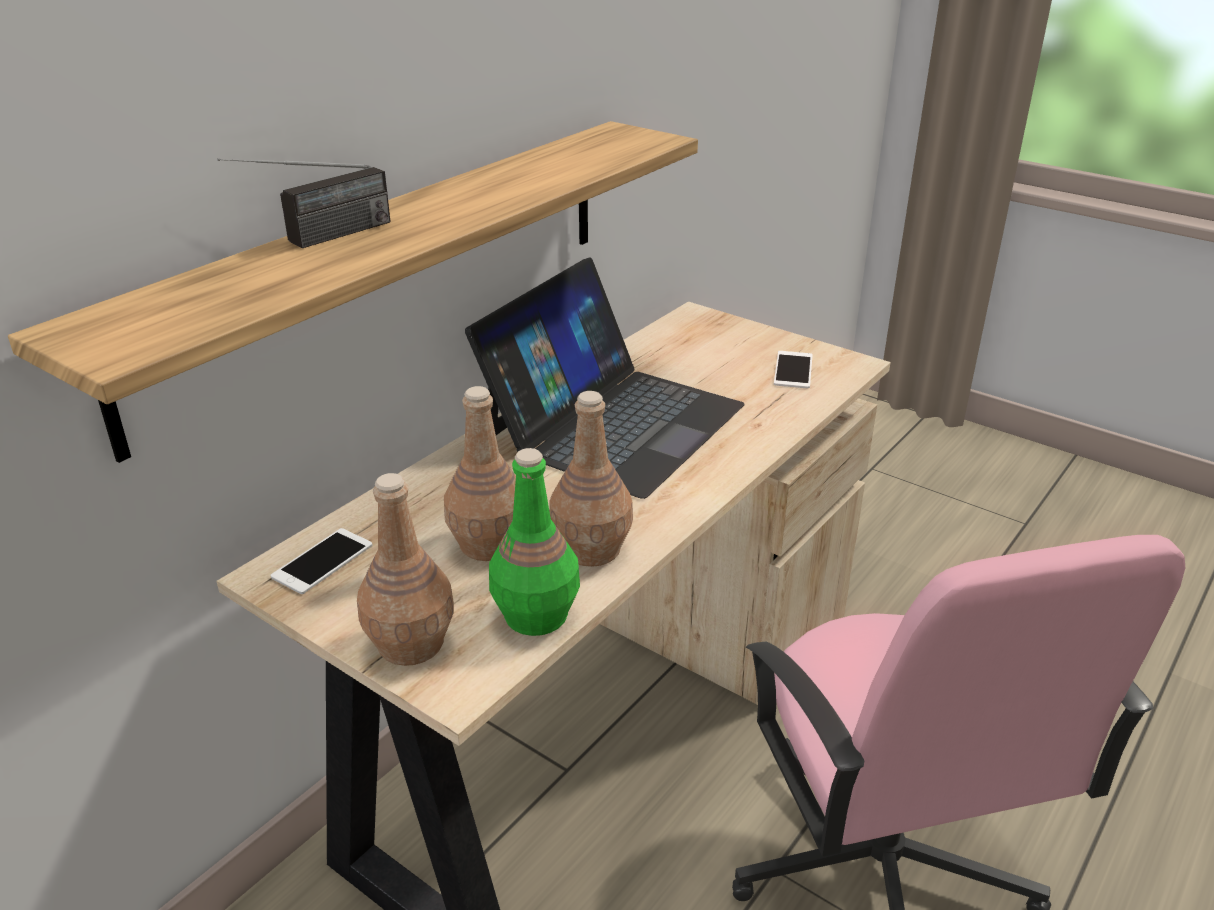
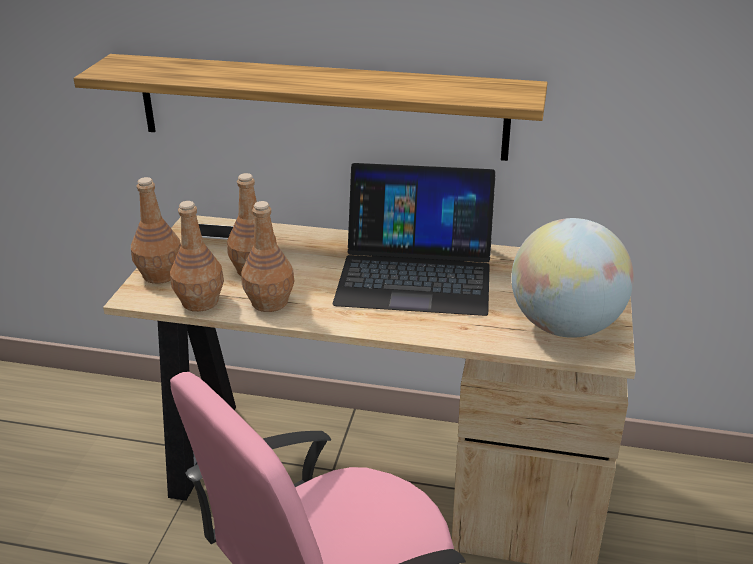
camera: 65 degrees right, 0 degrees up
radio [217,158,391,248] -> none
green bottle [489,448,580,636] -> brown bottle [170,201,224,312]
phone [774,351,813,388] -> globe [511,218,634,338]

